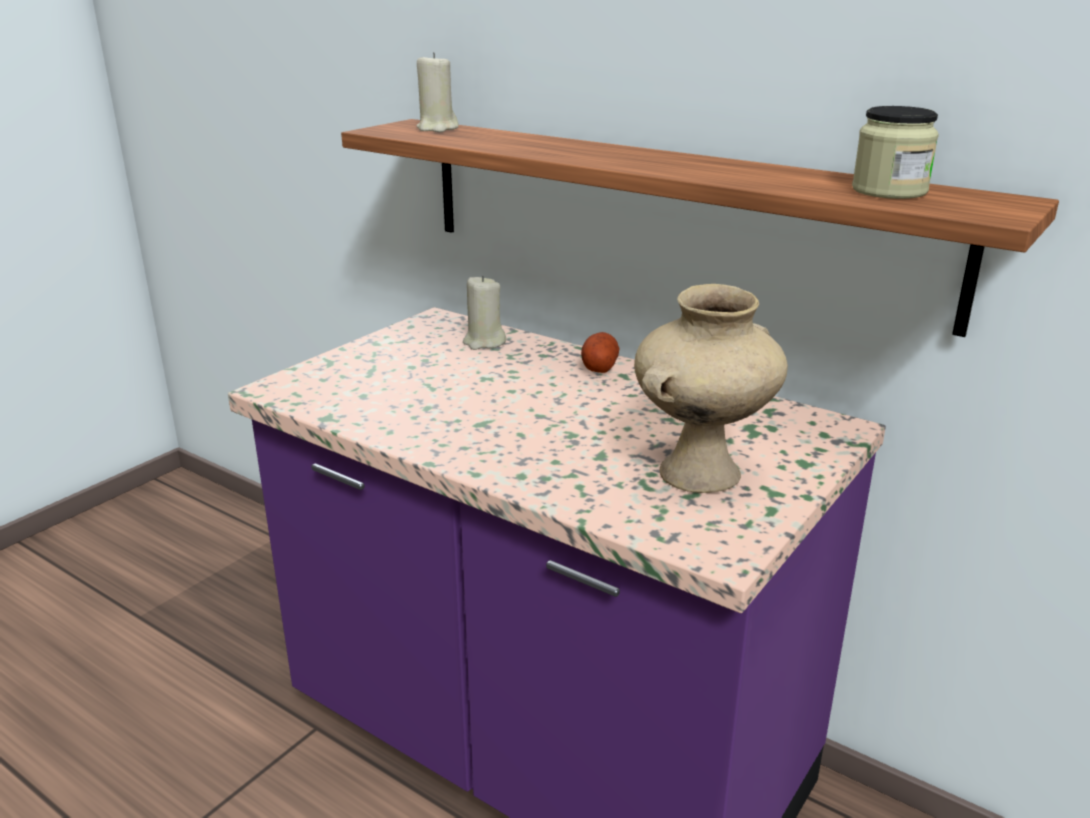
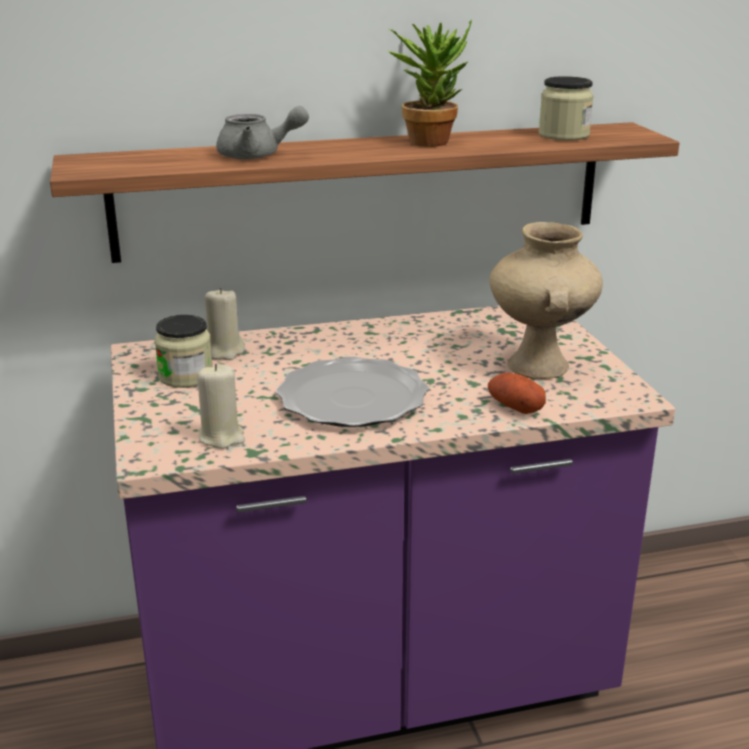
camera: 50 degrees left, 0 degrees up
beige candle [416,52,459,132] -> beige candle moved to [197,364,245,449]
potato [581,332,619,373] -> potato moved to [488,373,546,414]
none -> jar [155,315,212,388]
none -> grey teapot [216,106,309,159]
none -> plate [276,357,429,427]
none -> potted plant [388,20,472,147]

